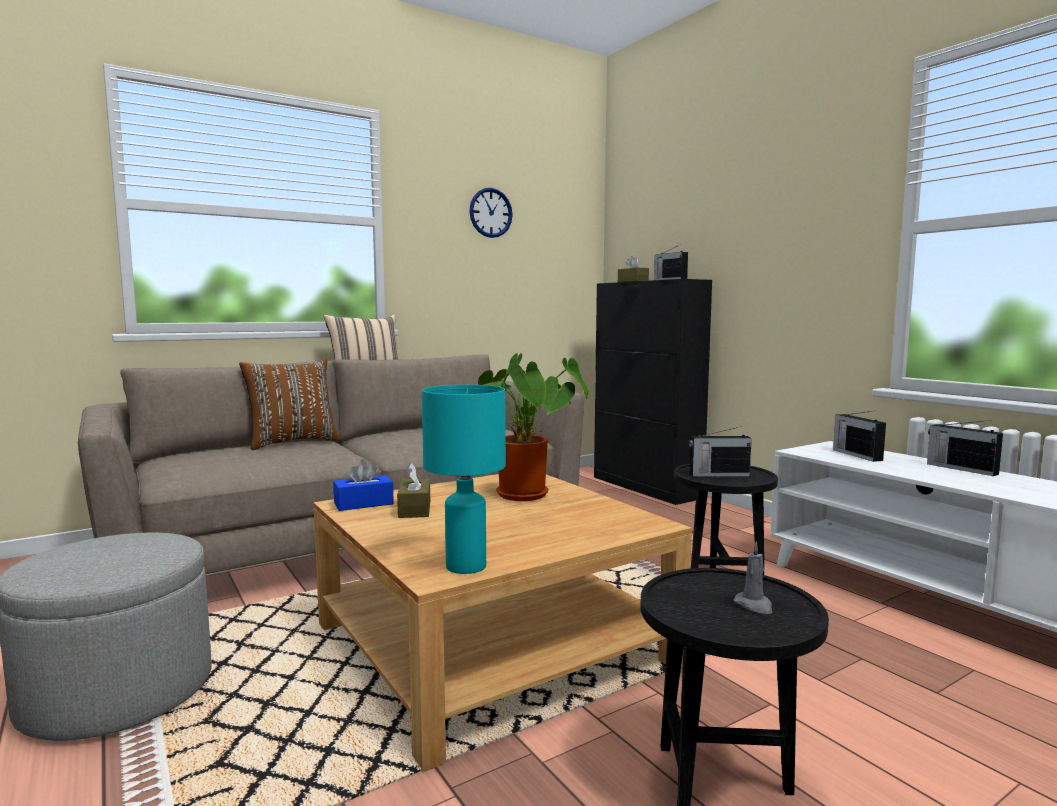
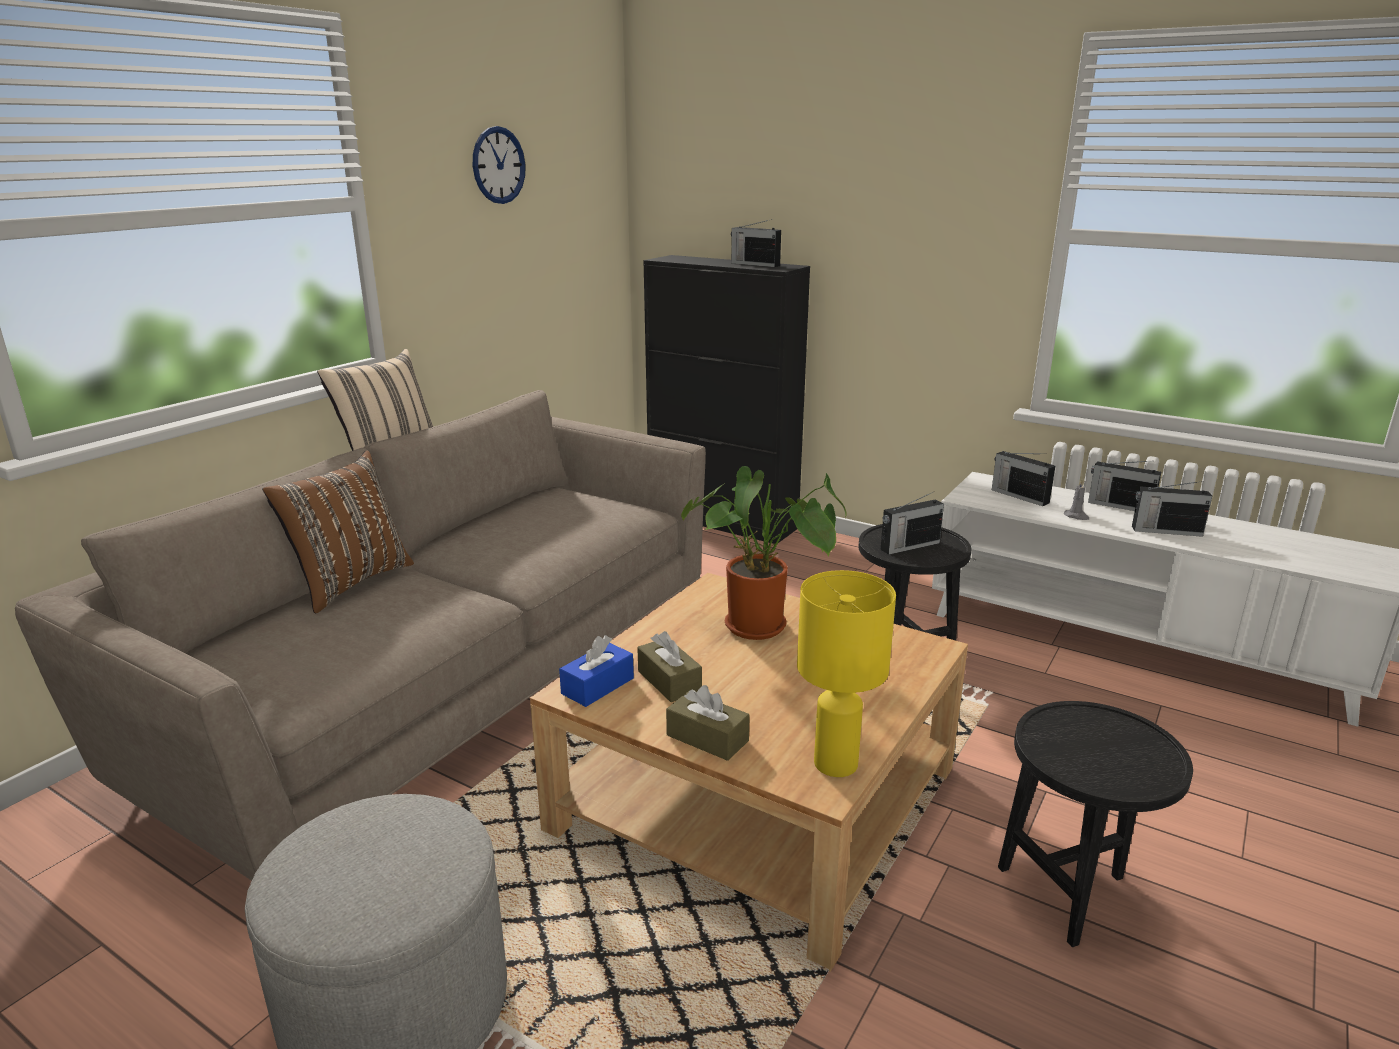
camera: 25 degrees left, 15 degrees up
turquoise table lamp [422,385,506,574] -> yellow table lamp [797,570,896,777]
brown tissue box [618,256,649,282] -> brown tissue box moved to [666,685,750,761]
grey candle [734,541,772,614] -> grey candle moved to [1064,480,1089,520]
none -> radio [1132,481,1212,537]

